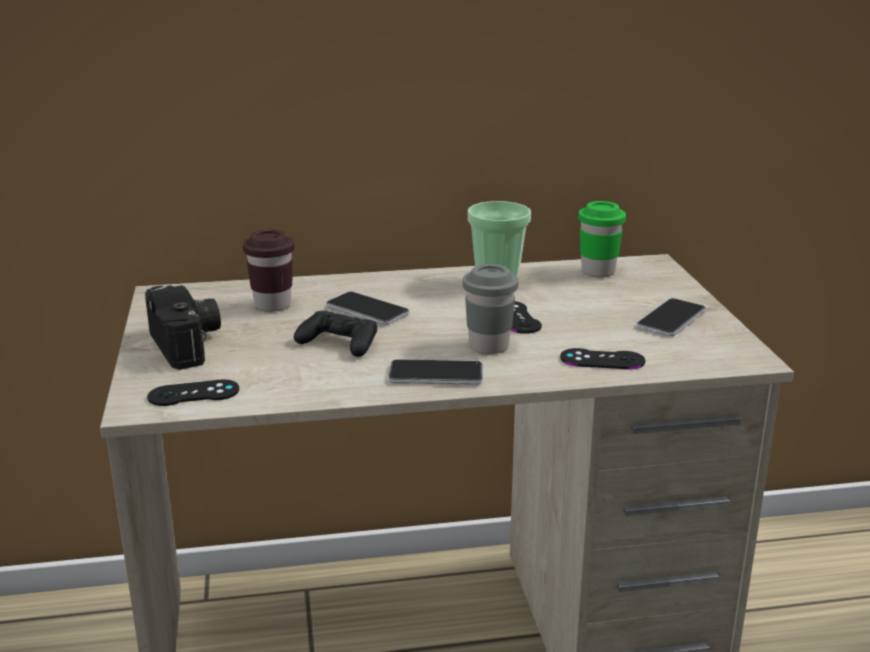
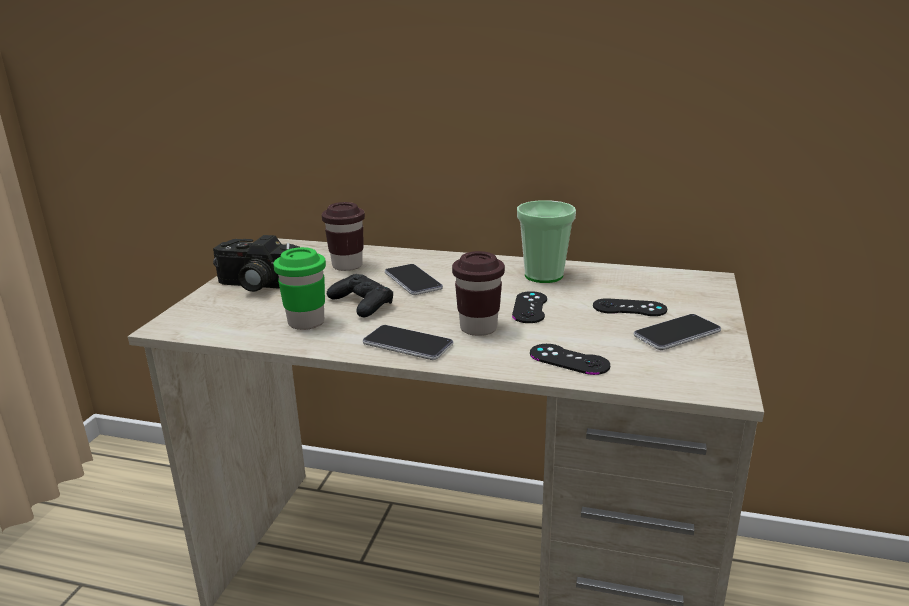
camera: 25 degrees right, 0 degrees up
camera [145,285,221,370] -> camera turned 105 degrees clockwise [213,235,300,292]
black game controller [147,379,239,406] -> black game controller moved to [593,298,667,316]
grey cup [463,264,519,354] -> brown cup [452,251,505,336]
green cup [578,201,626,277] -> green cup moved to [273,247,326,330]

